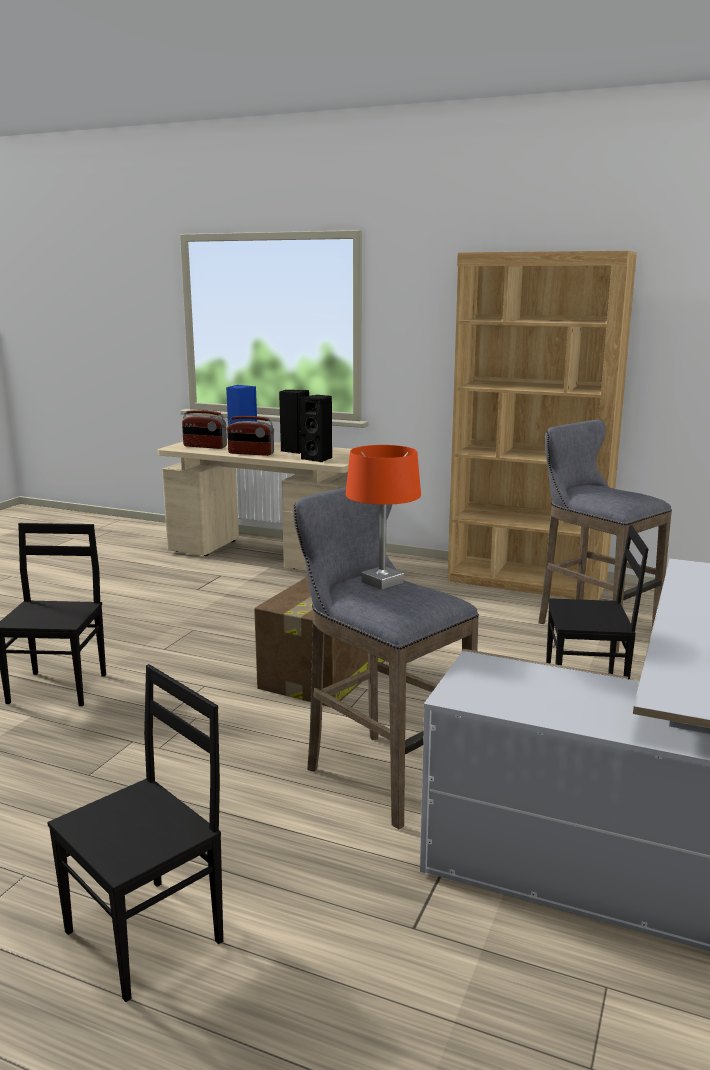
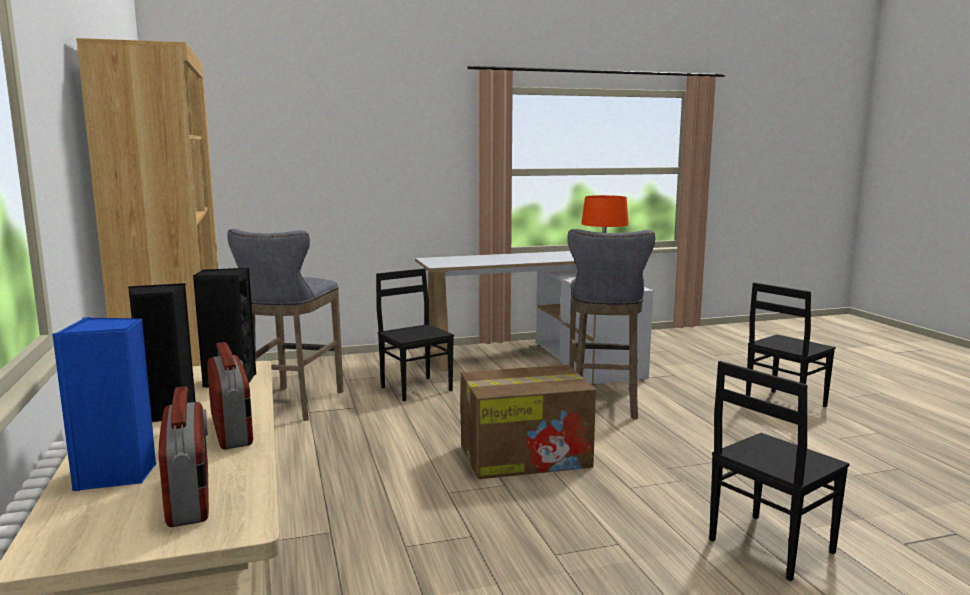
camera: 130 degrees left, 5 degrees down
black chair [47,664,223,1002] -> black chair turned 45 degrees counterclockwise [746,282,836,407]

